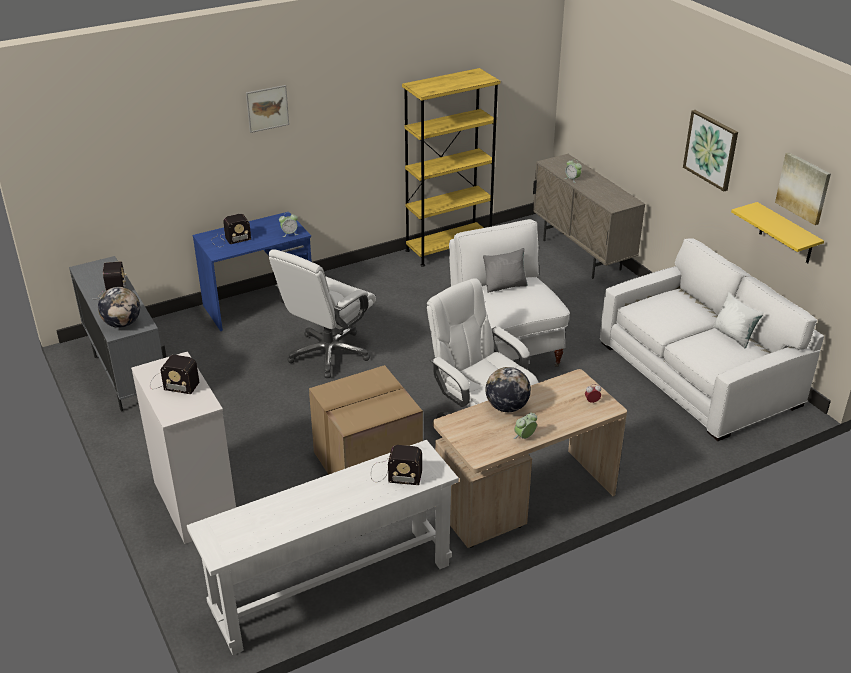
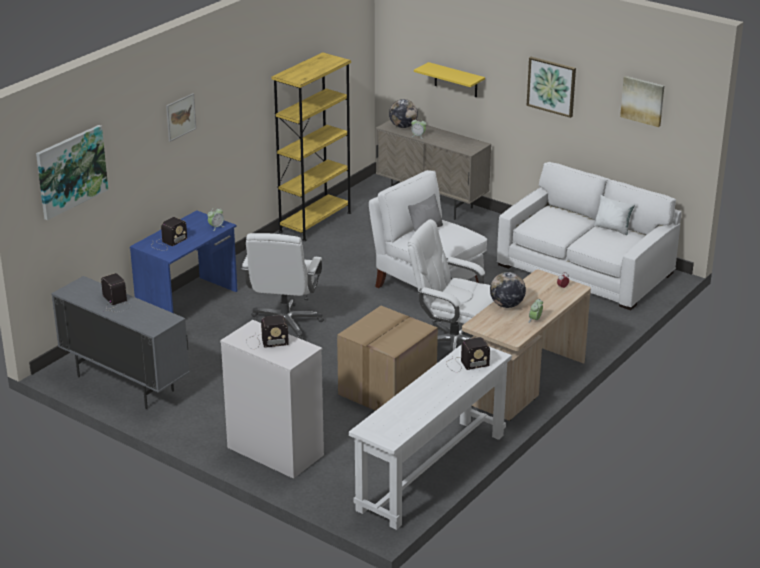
camera: 25 degrees left, 5 degrees down
globe [98,287,140,328] -> globe moved to [389,99,418,128]
yellow shelf [731,202,824,263] -> yellow shelf moved to [414,62,485,97]
none -> picture [36,125,108,220]

